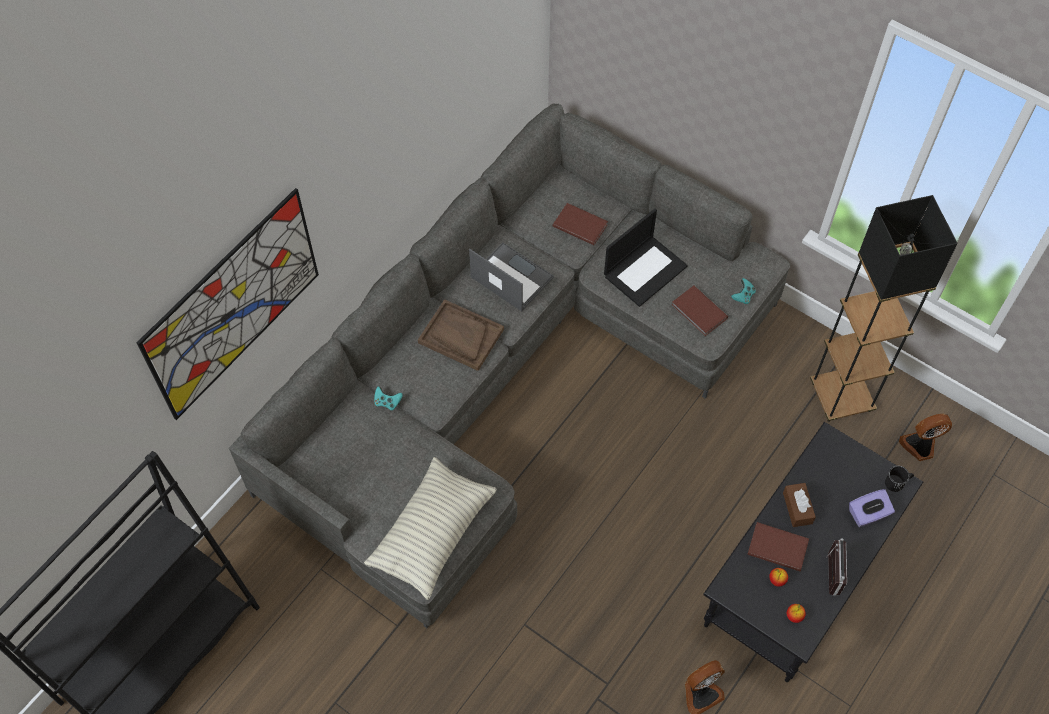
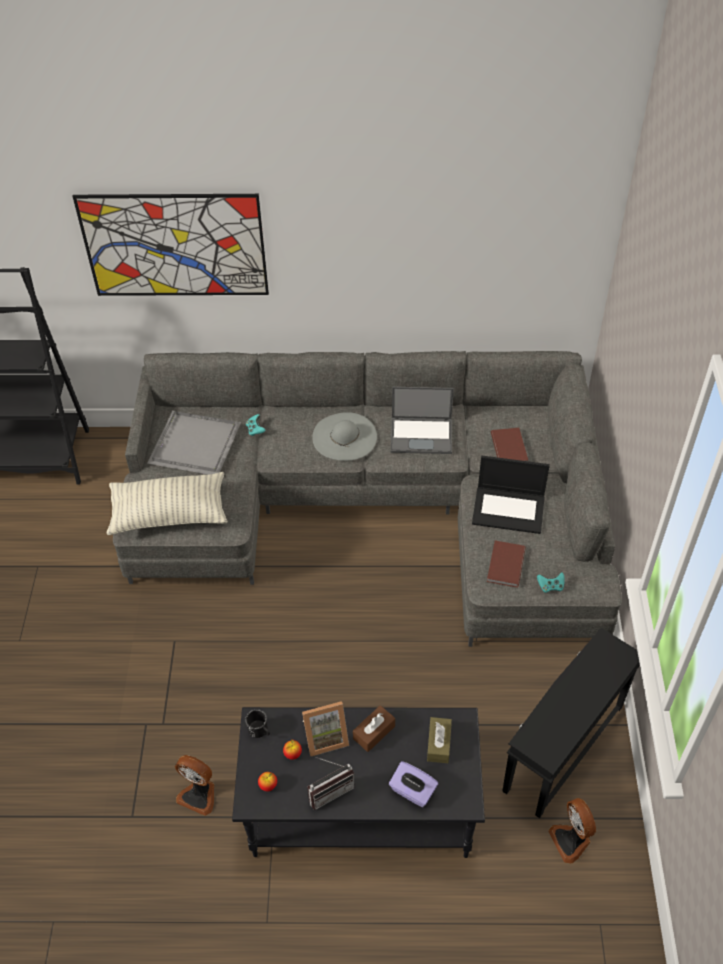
camera: 55 degrees right, 10 degrees down
brown tray [418,299,504,371] -> grey hat [312,412,377,461]
laptop [469,243,554,311] -> laptop turned 90 degrees clockwise [391,387,454,454]
brown book [747,522,809,571] -> picture frame [302,701,349,756]
black floor lamp [810,195,958,422] -> black side table [502,628,640,818]
black mug [885,466,914,492] -> black mug moved to [245,710,270,738]
fan [899,414,952,461] -> fan turned 150 degrees counterclockwise [548,798,596,864]
none -> grey tray [147,411,241,475]
none -> brown tissue box [427,717,452,763]

